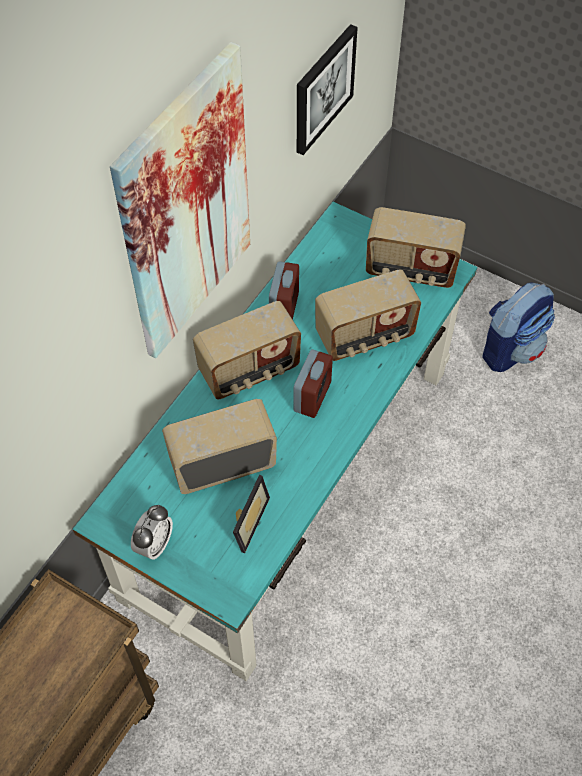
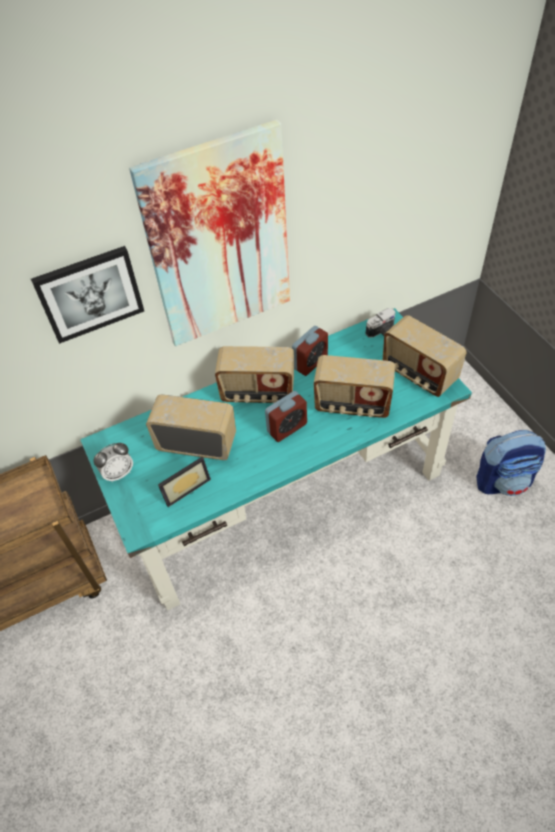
camera: 35 degrees right, 5 degrees down
picture [297,24,358,155] -> picture moved to [31,246,144,344]
none -> camera [366,308,396,337]

